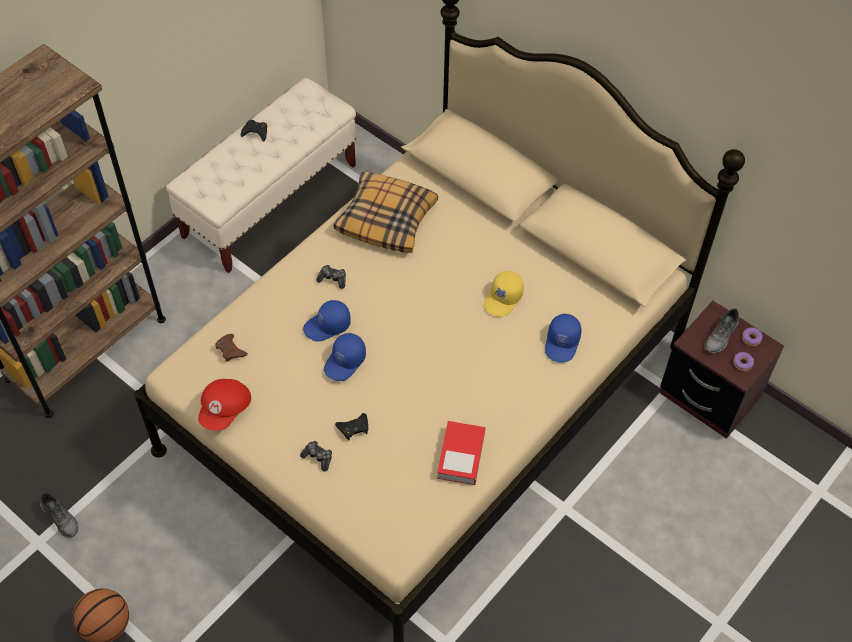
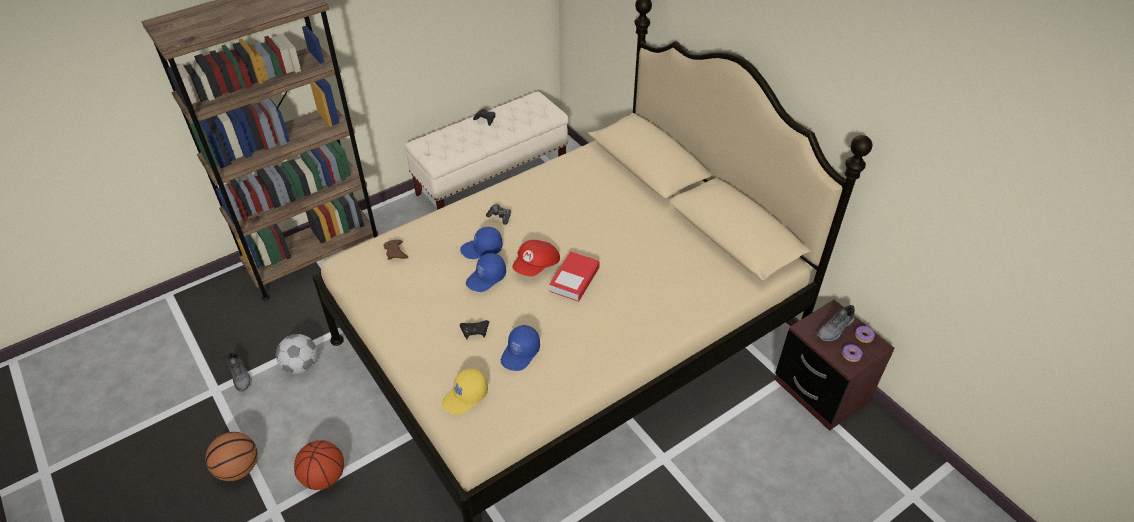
camera: 15 degrees right, 10 degrees down
red cap [198,379,251,431] -> red cap moved to [512,240,560,276]
game controller [300,441,332,472] -> none
pillow [334,172,438,253] -> none
book [437,421,485,485] -> book moved to [549,251,600,302]
yellow cap [484,271,524,317] -> yellow cap moved to [442,368,488,415]
blue cap [545,314,582,363] -> blue cap moved to [501,325,540,371]
none -> football [276,334,318,374]
none -> basketball [294,440,344,490]

